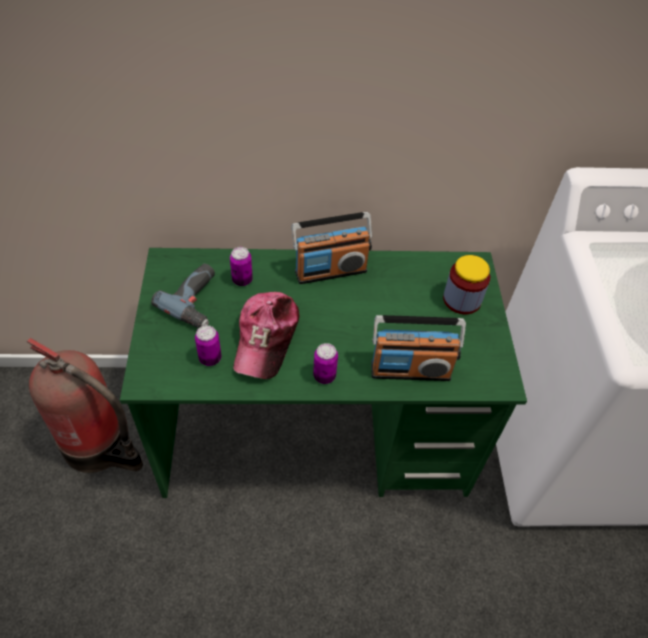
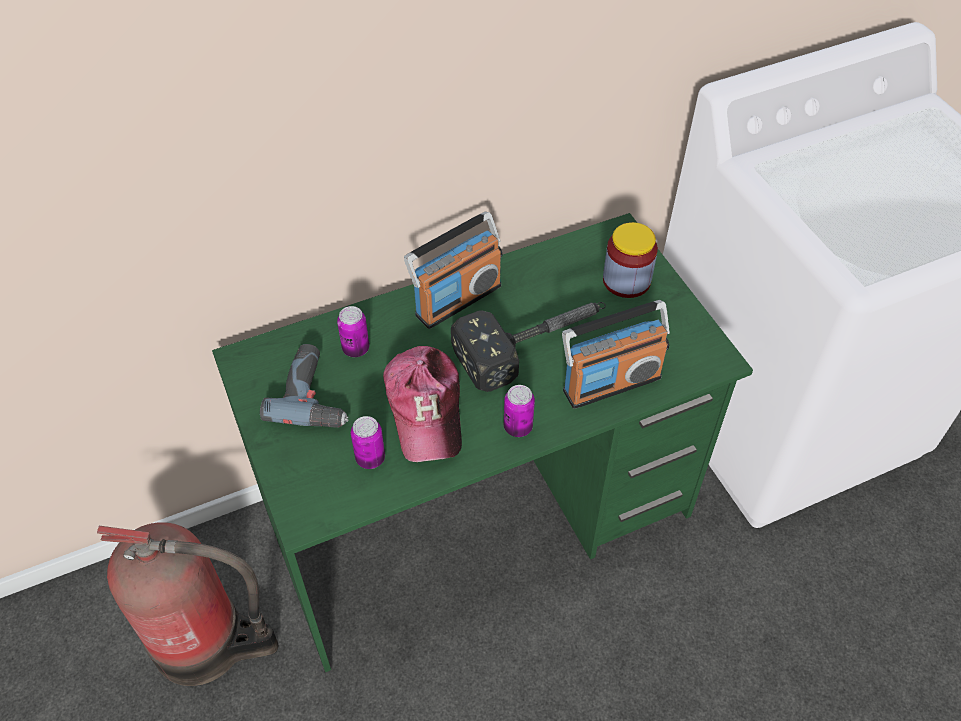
camera: 20 degrees left, 0 degrees up
none -> hammer [451,302,606,392]

